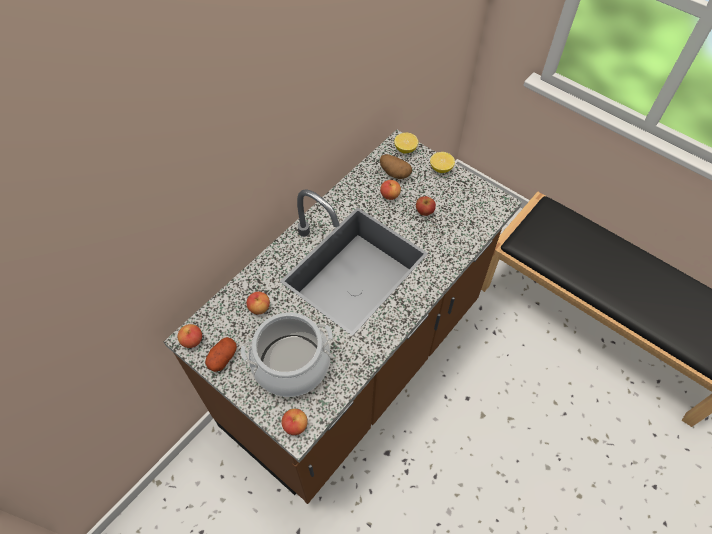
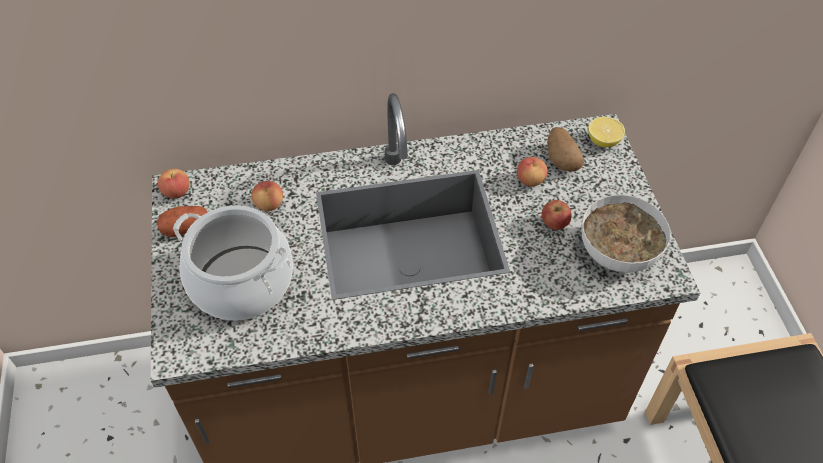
camera: 40 degrees right, 5 degrees down
apple [282,409,308,435] -> none
lemon [430,152,455,173] -> none
none -> bowl [581,195,671,273]

